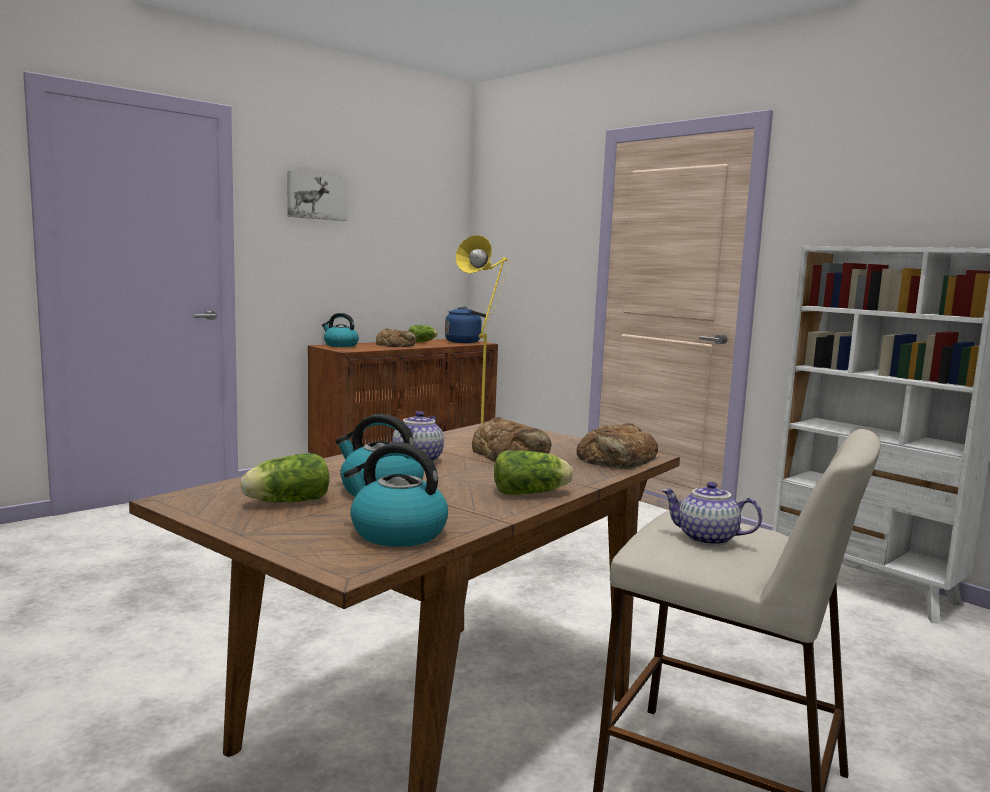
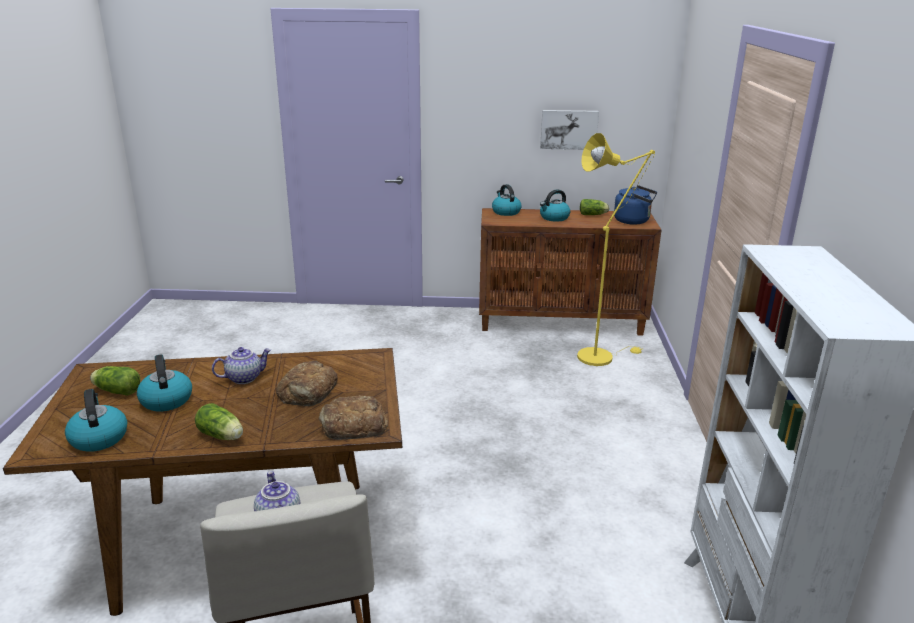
camera: 45 degrees right, 15 degrees up
picture [287,171,348,221] -> picture moved to [540,110,599,150]
bread [376,328,416,347] -> kettle [540,189,570,222]

